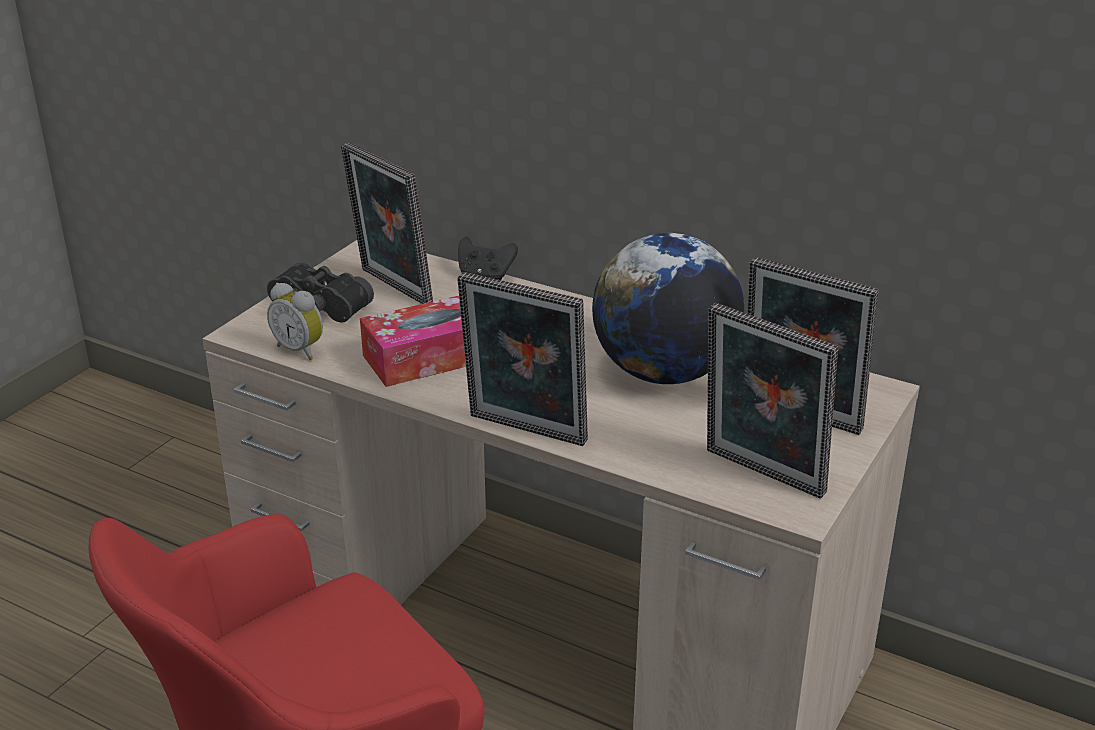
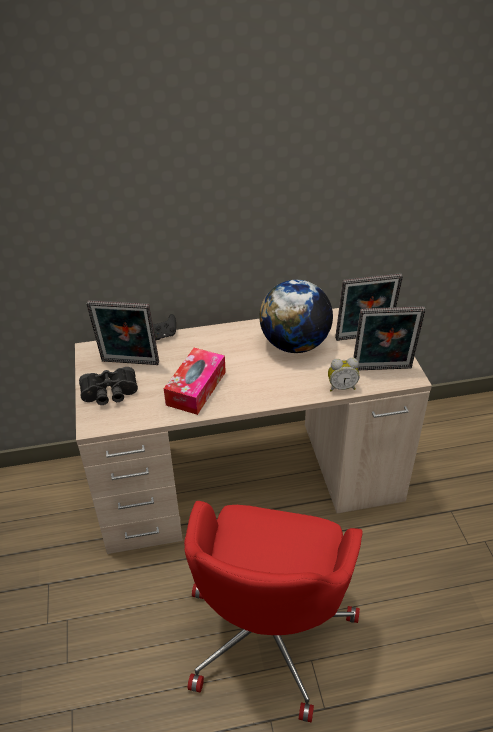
camera: 40 degrees left, 10 degrees up
alarm clock [267,283,323,360] -> alarm clock moved to [328,358,359,391]
picture frame [457,272,588,446] -> none

